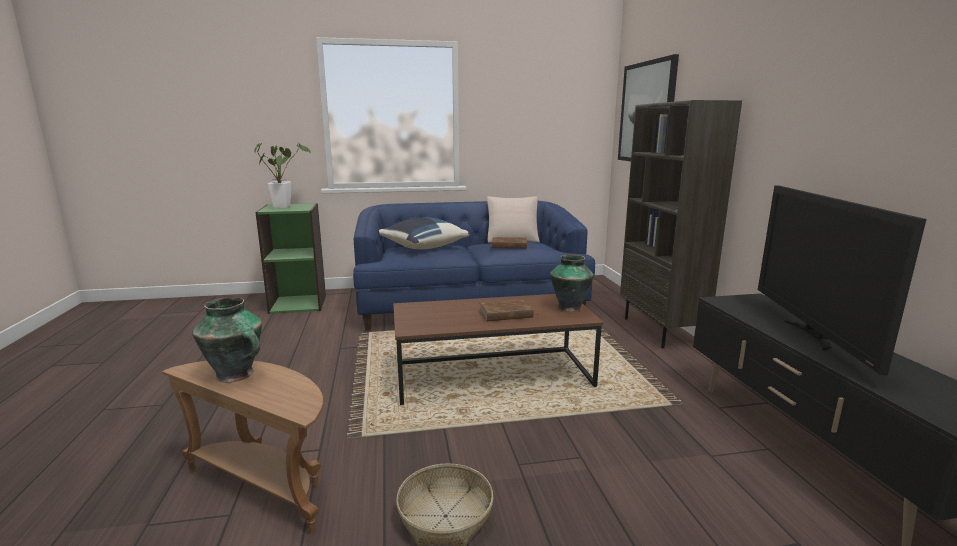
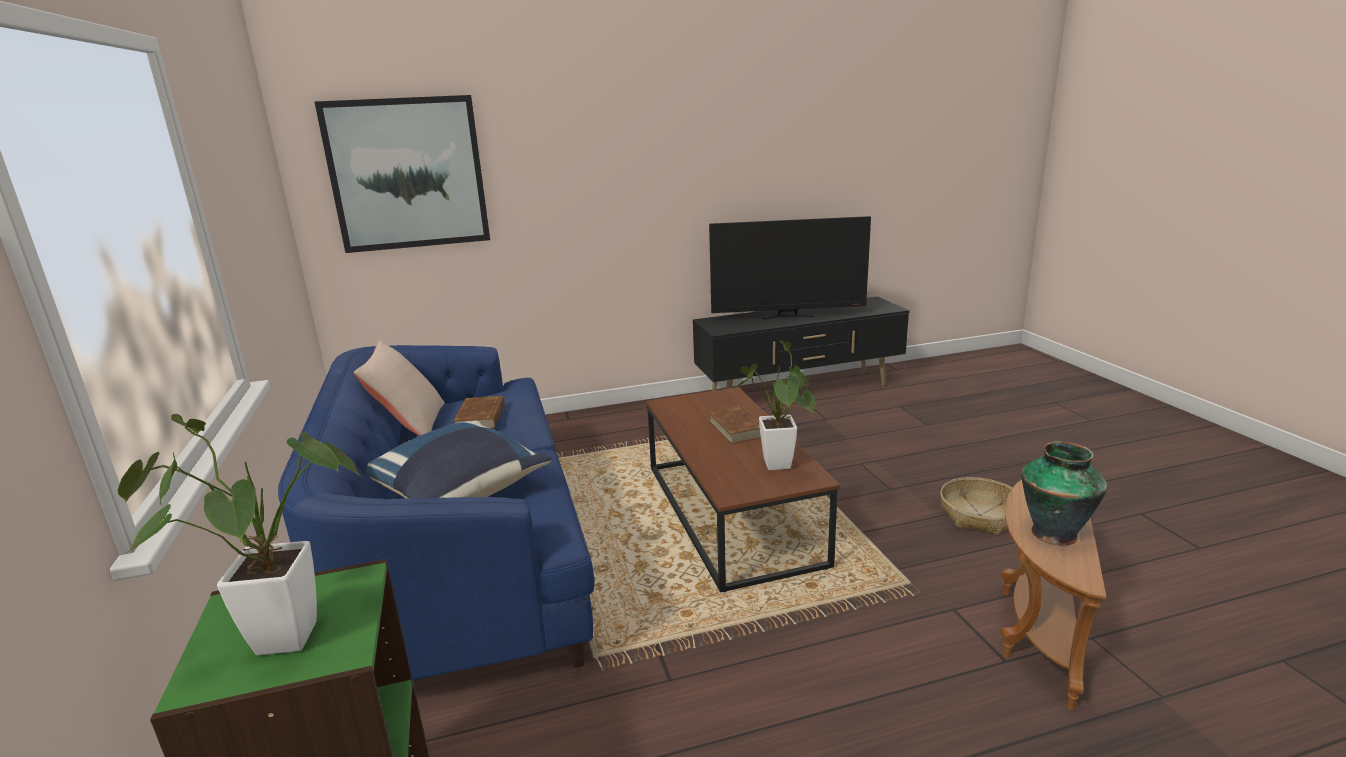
camera: 95 degrees left, 5 degrees up
vase [550,255,594,312] -> none
brown bookcase [620,100,742,348] -> none
none -> potted plant [732,340,815,470]

